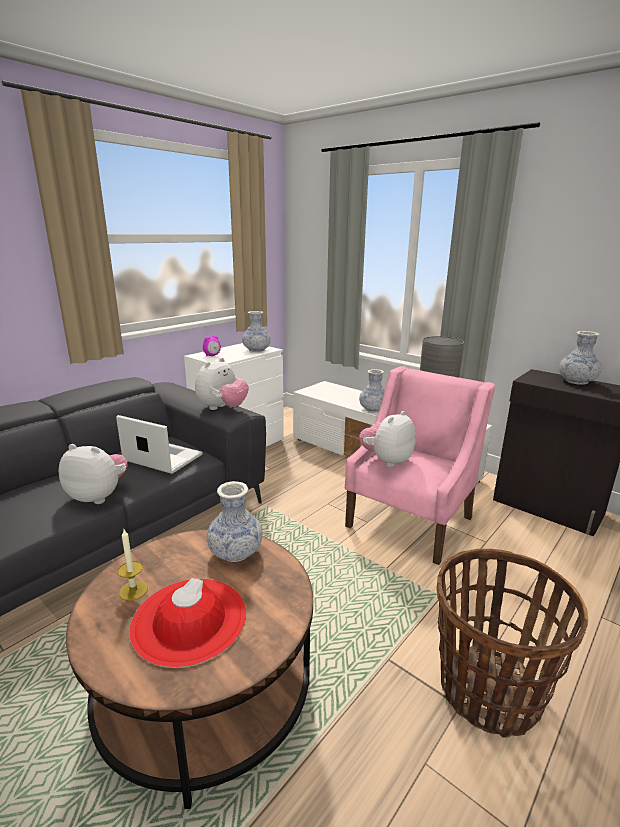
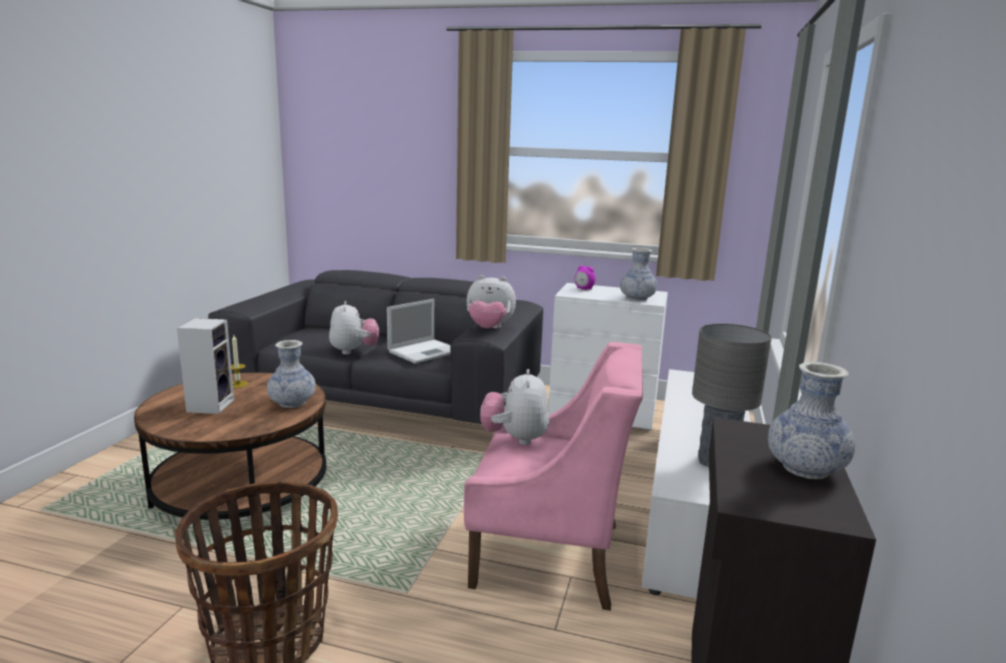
camera: 65 degrees right, 5 degrees down
laptop [116,415,202,474] -> laptop turned 45 degrees clockwise [387,299,451,364]
red hat [129,578,246,668] -> speaker [177,318,234,414]
vase [359,369,385,412] -> none
plush toy [359,411,416,467] -> plush toy turned 105 degrees counterclockwise [480,369,549,445]

